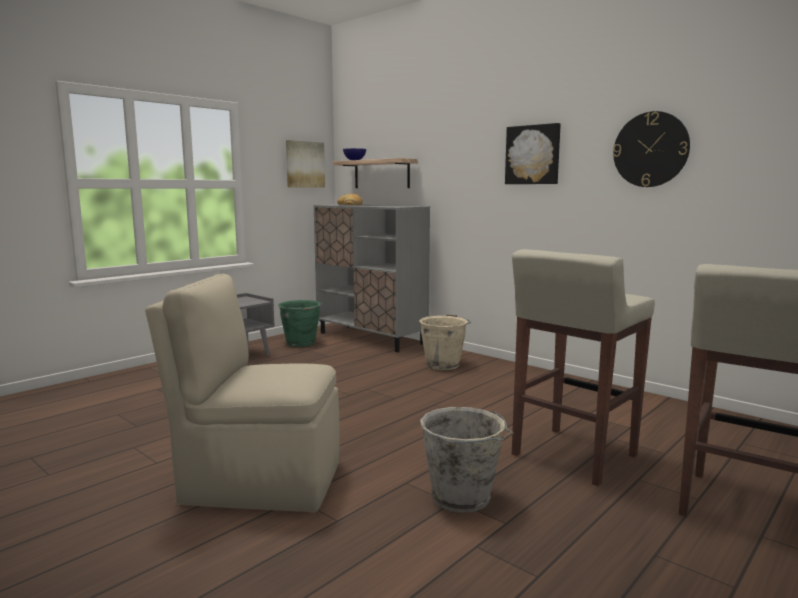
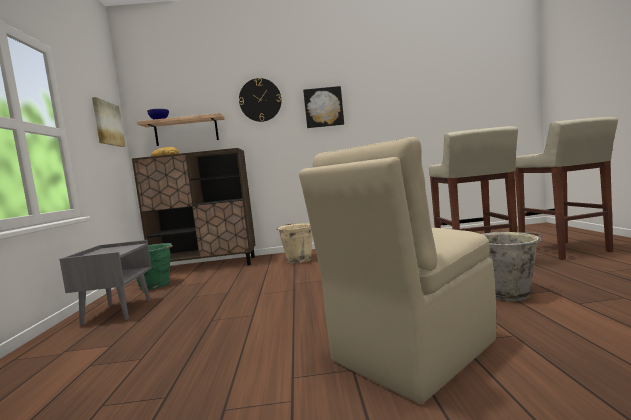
camera: 45 degrees left, 5 degrees down
grey cabinet [314,204,430,352] -> brown cabinet [132,148,256,265]
wall clock [613,111,690,187] -> wall clock moved to [239,78,281,122]

